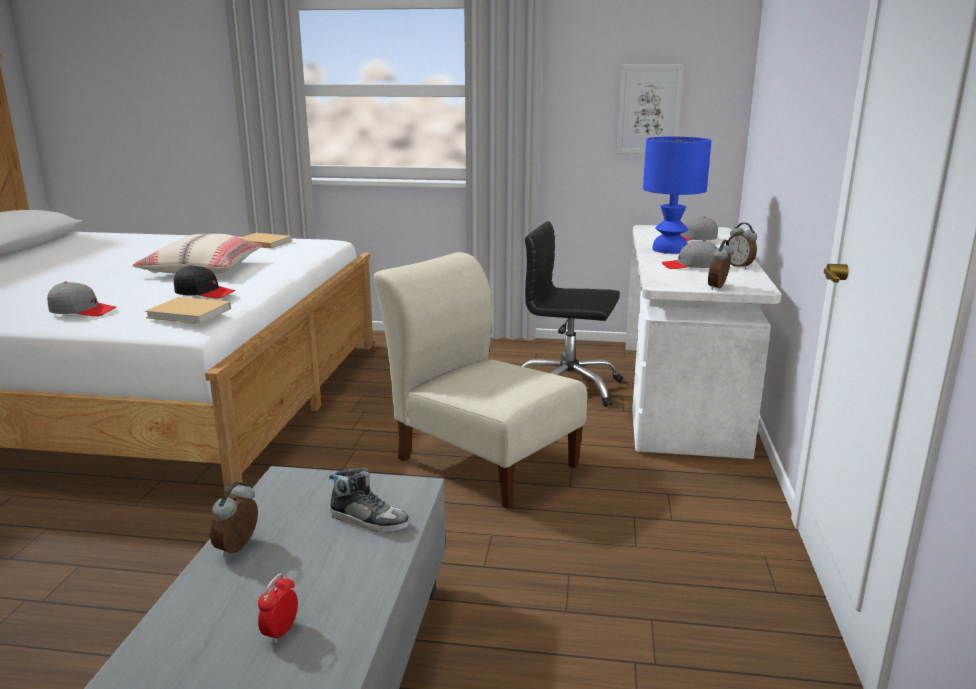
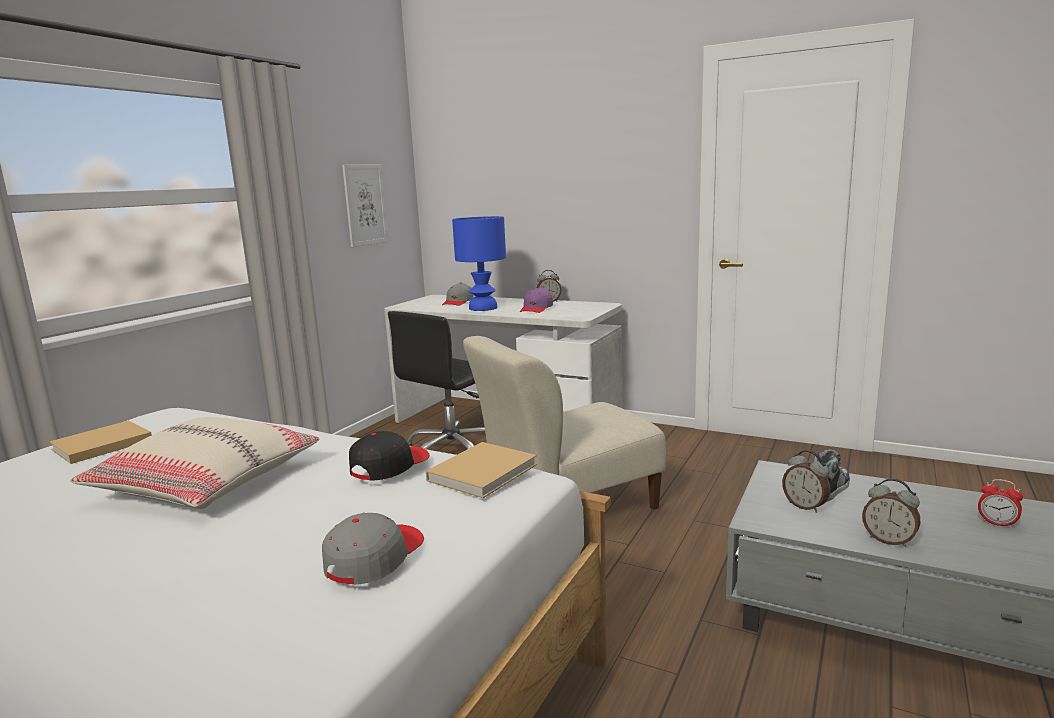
camera: 70 degrees left, 5 degrees down
grey cap [662,240,717,269] -> purple cap [520,287,553,313]
alarm clock [708,240,734,290] -> alarm clock moved to [782,450,831,513]

